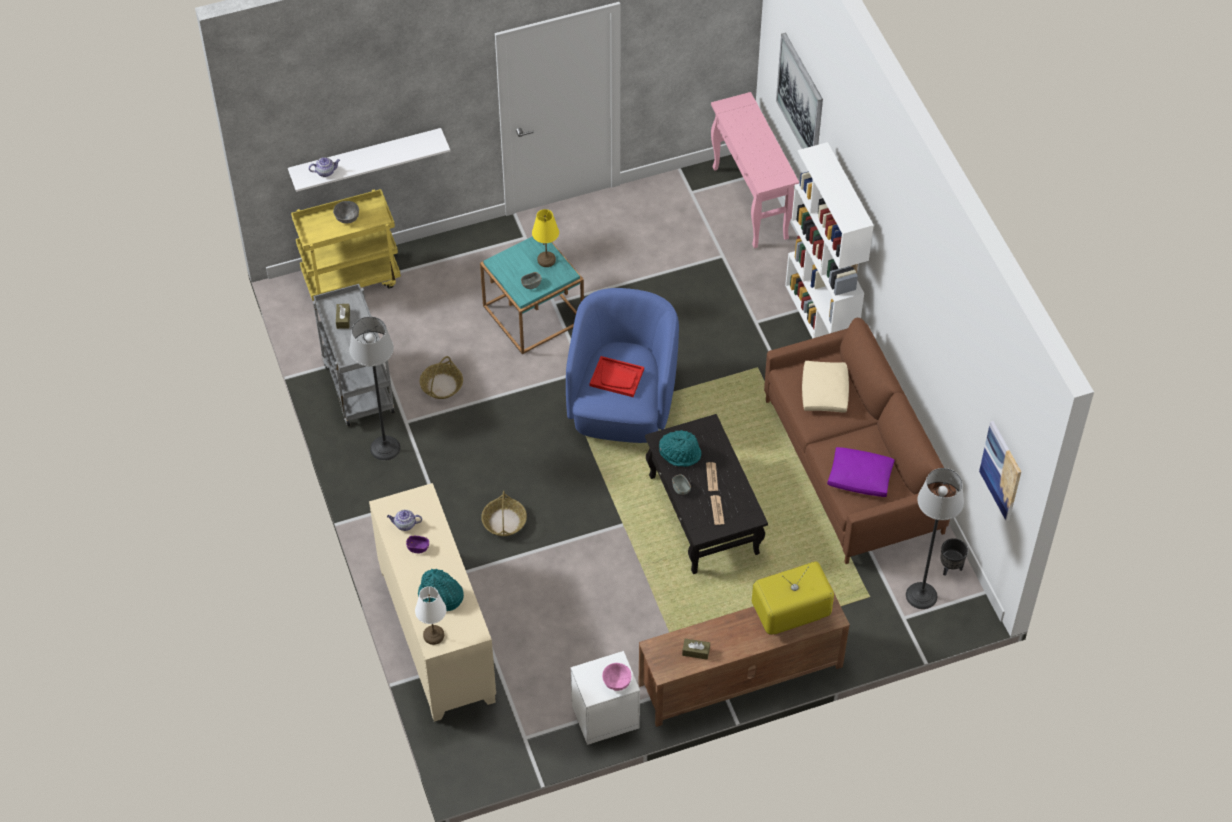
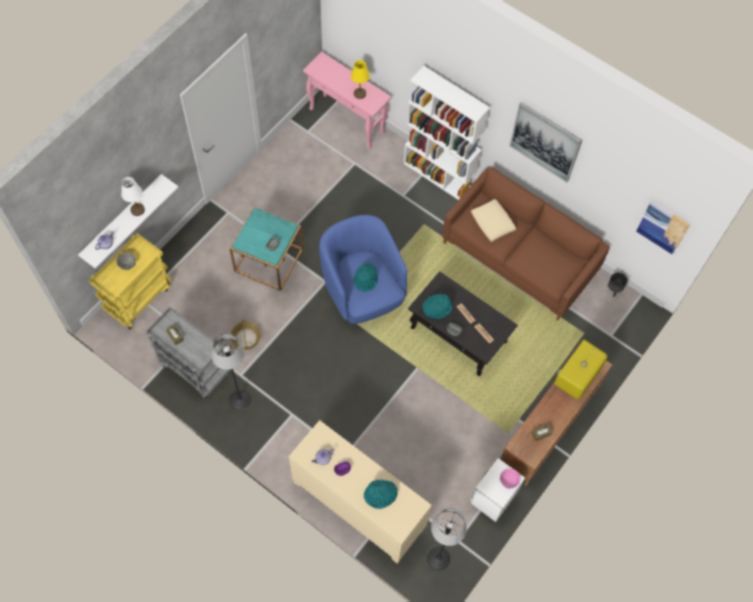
camera: 35 degrees left, 10 degrees up
white table lamp [415,586,447,645] -> white table lamp moved to [121,177,145,216]
basket [481,490,527,536] -> none
yellow table lamp [532,209,559,267] -> yellow table lamp moved to [351,60,370,99]
red tray [590,356,644,397] -> turquoise hat [354,263,378,292]
picture [776,33,823,149] -> picture moved to [509,102,582,182]
purple pillow [827,447,895,497] -> none
floor lamp [906,468,964,609] -> floor lamp moved to [427,508,467,570]

